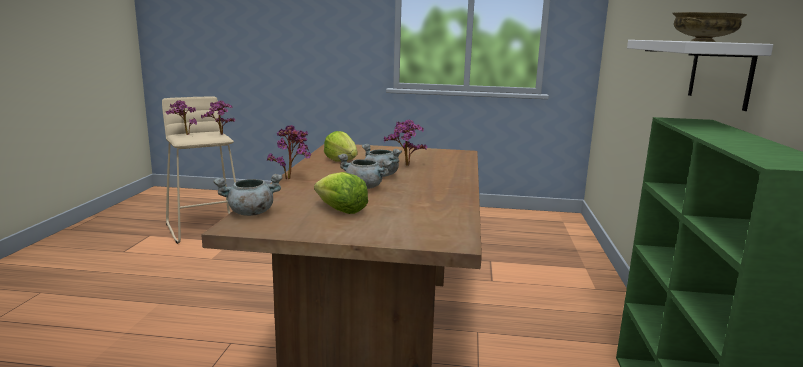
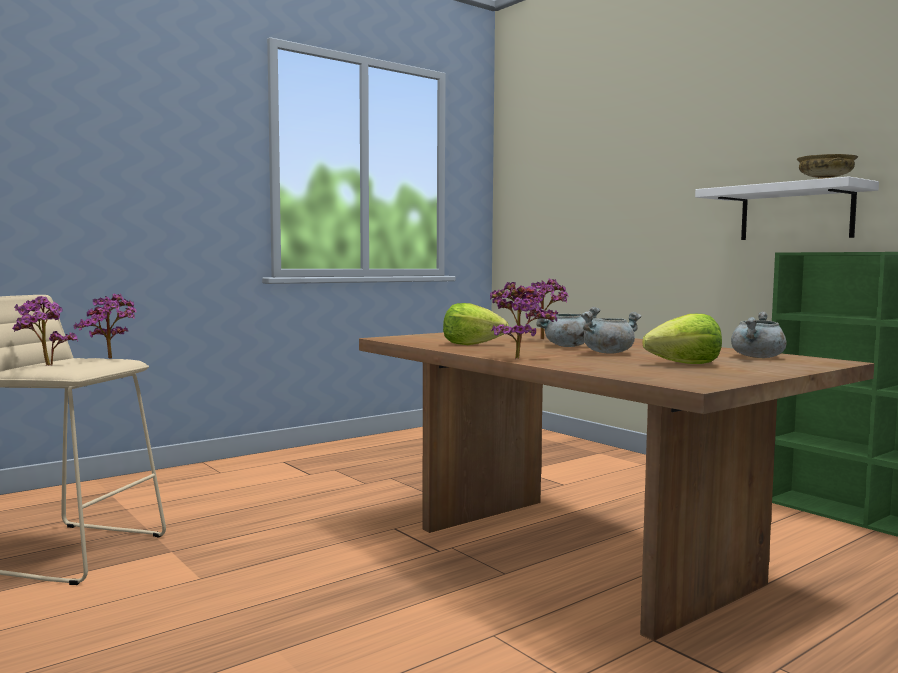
camera: 45 degrees left, 10 degrees down
grey cooking pot [213,174,283,216] -> grey cooking pot moved to [731,311,786,358]

